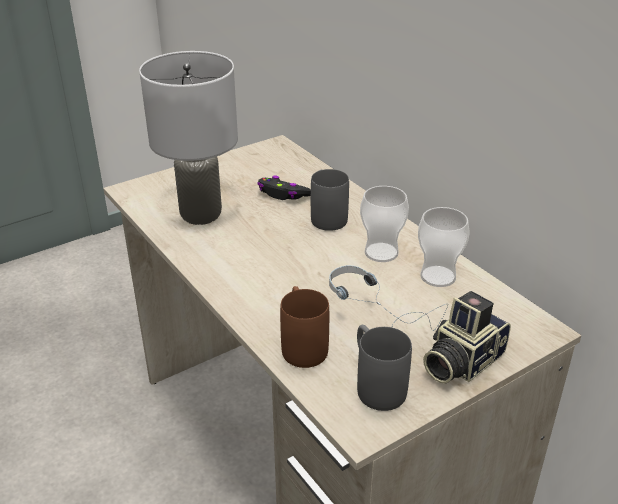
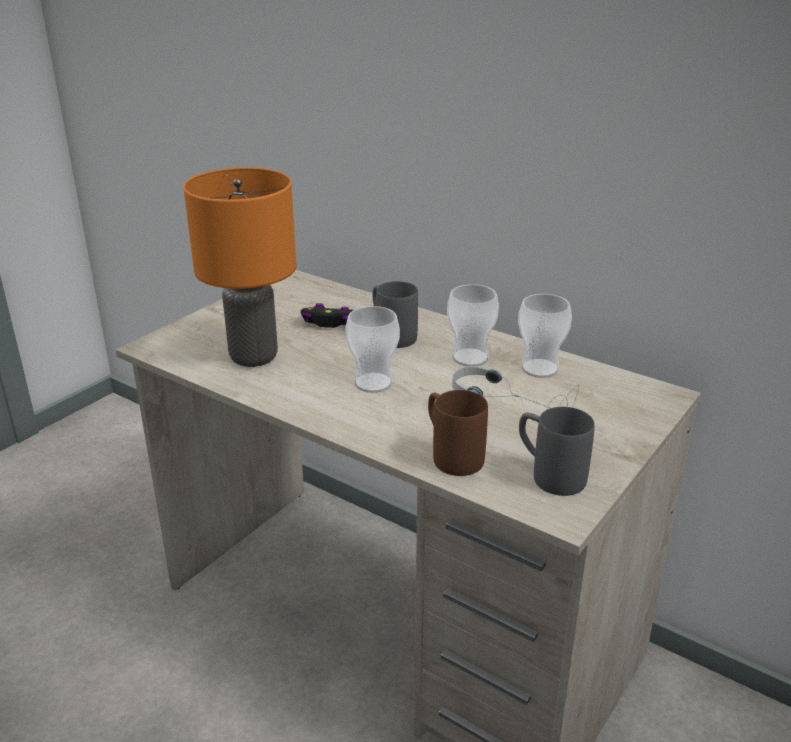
camera: 20 degrees left, 5 degrees down
white table lamp [139,51,238,225] -> orange table lamp [183,167,296,367]
camera [423,291,511,384] -> none
none -> cup [345,306,400,393]

